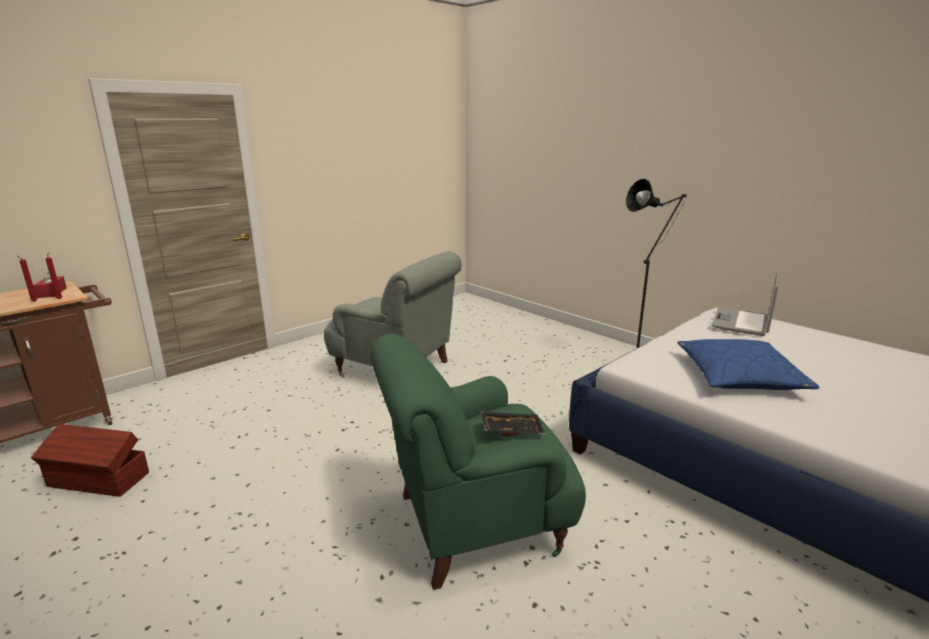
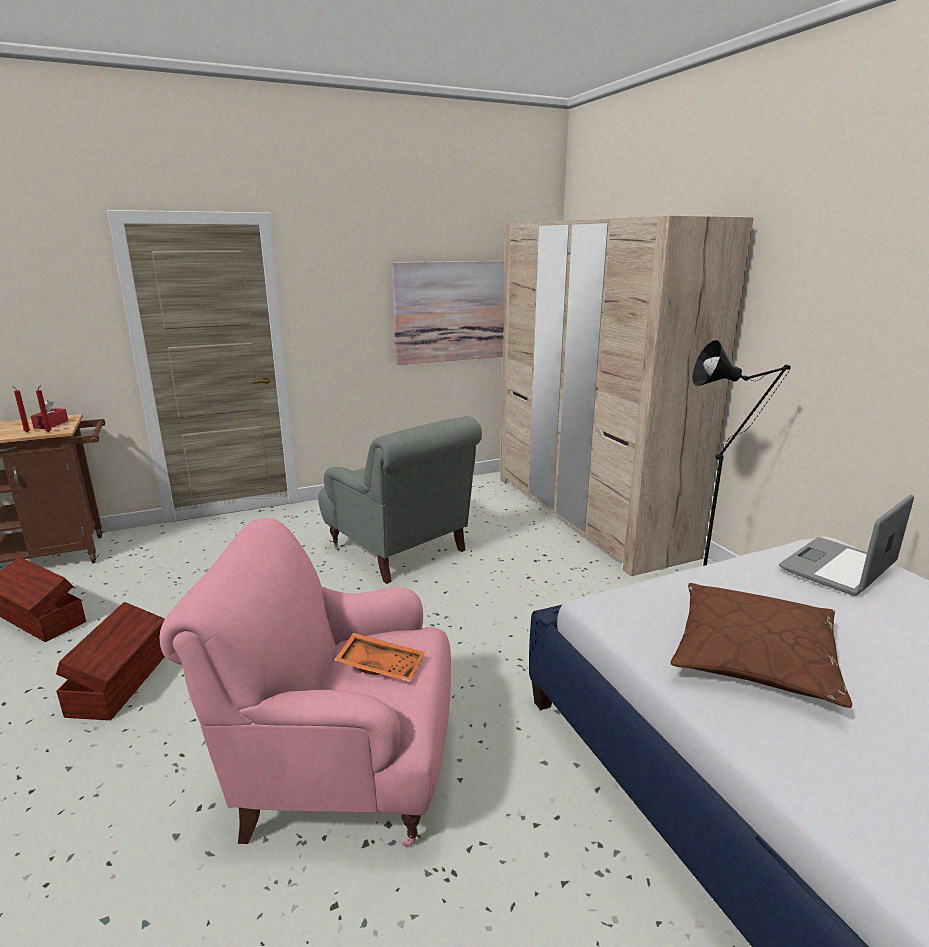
camera: 20 degrees right, 0 degrees up
green armchair [371,334,586,590] -> pink armchair [160,518,451,847]
black tray [480,411,545,436] -> orange tray [334,633,425,682]
blue pillow [678,339,820,390] -> brown pillow [670,583,852,708]
none -> brown storage box [56,602,165,720]
none -> picture [392,261,505,365]
none -> beige wardrobe [500,216,754,576]

